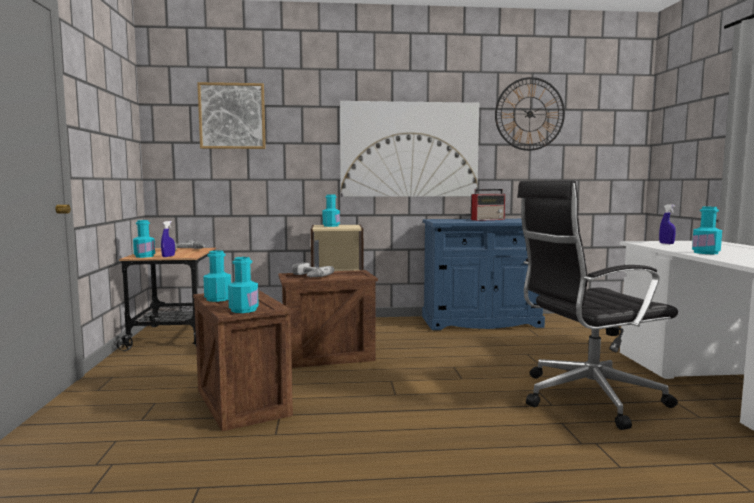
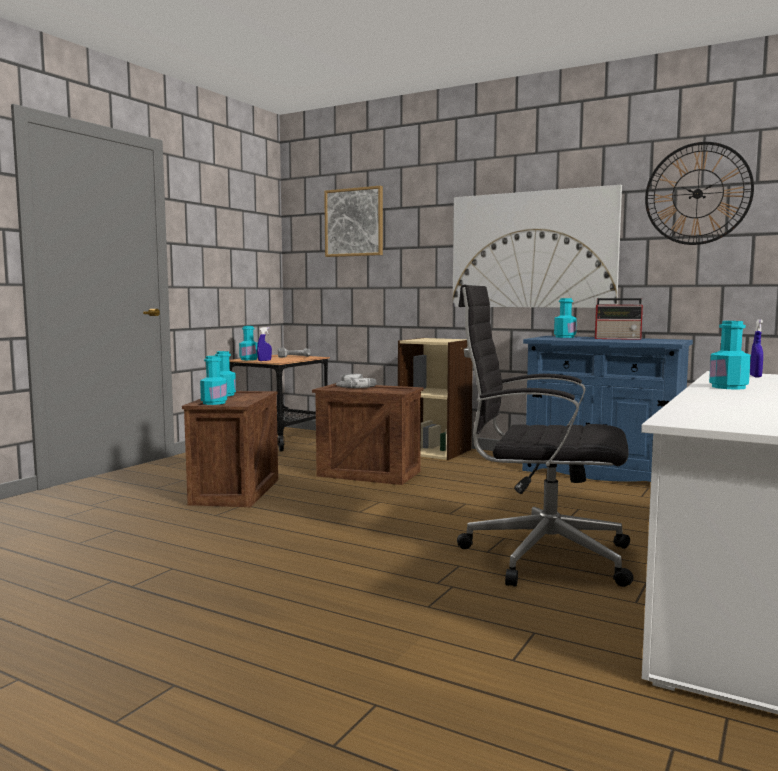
camera: 35 degrees right, 0 degrees up
turquoise bottle [323,194,340,227] -> turquoise bottle moved to [554,298,577,338]

